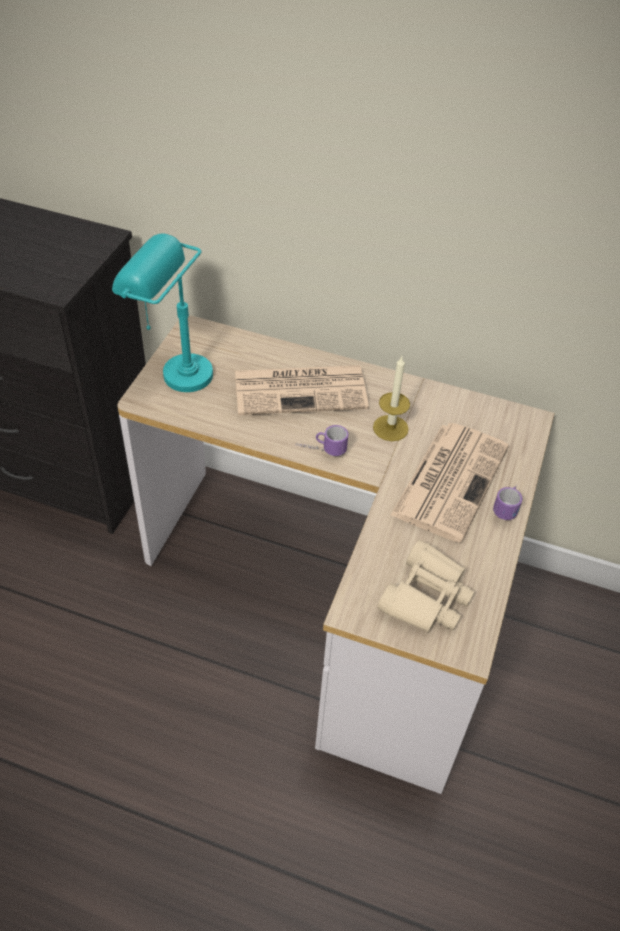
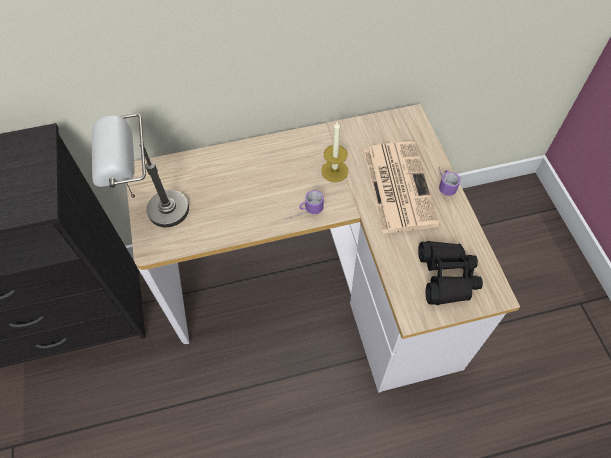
camera: 30 degrees left, 10 degrees up
turquoise table lamp [112,234,213,392] -> grey table lamp [92,113,189,227]
newspaper [235,365,369,415] -> none
beige binoculars [377,540,475,633] -> black binoculars [418,241,483,305]

